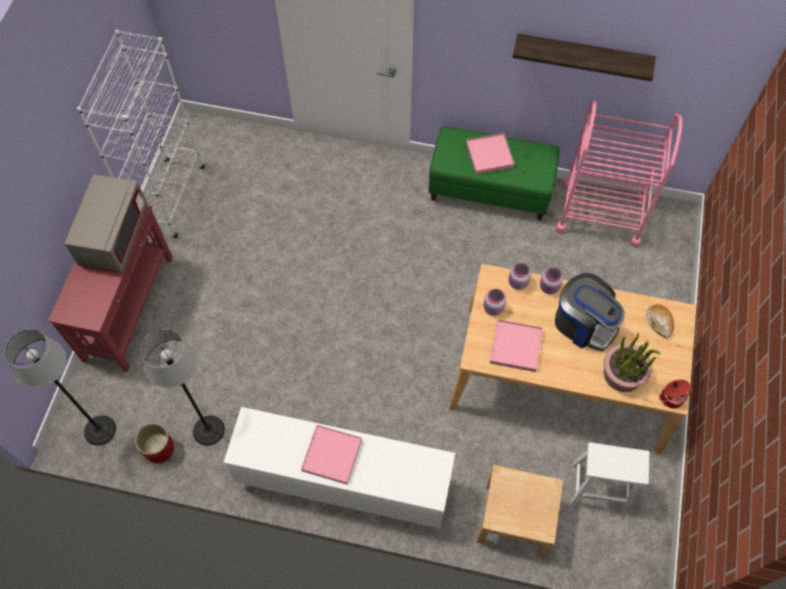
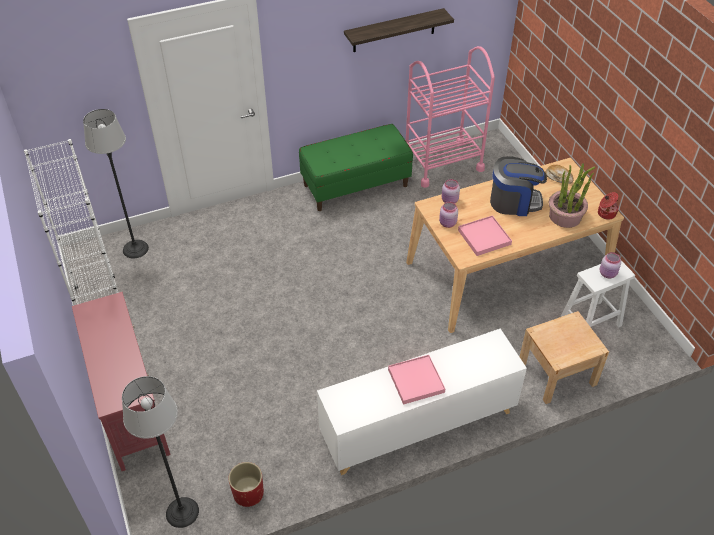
camera: 35 degrees left, 15 degrees down
grey microwave [65,175,147,273] -> none
floor lamp [141,329,225,446] -> floor lamp moved to [83,109,149,258]
pink tray [466,133,515,174] -> none
pink jar [540,267,563,294] -> pink jar moved to [600,252,621,279]

